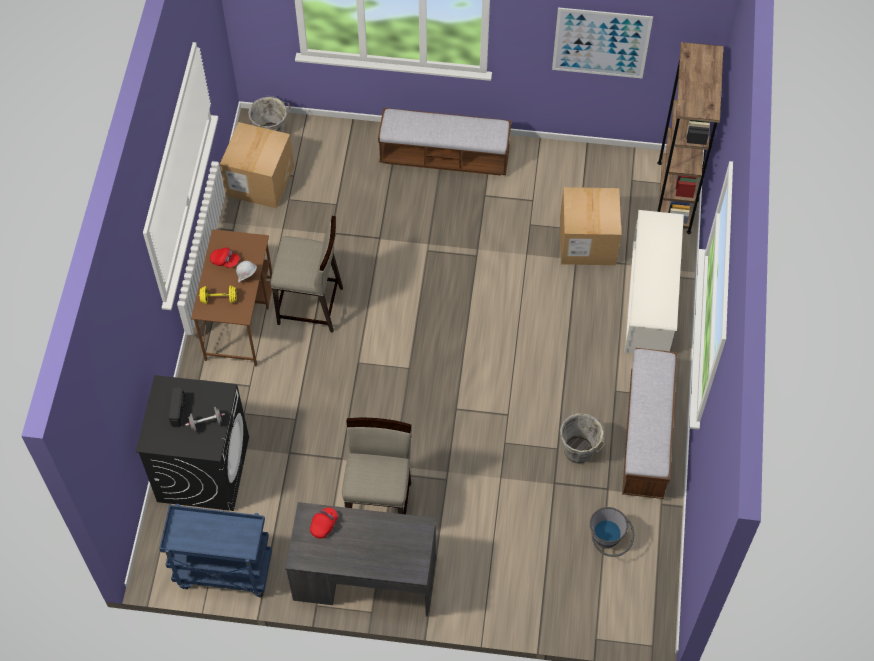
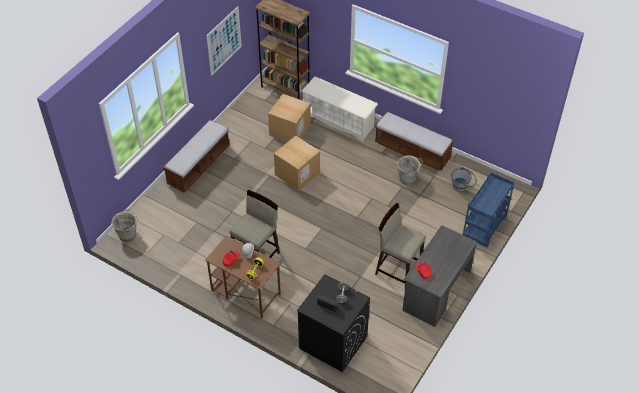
camera: 65 degrees left, 10 degrees down
blue cart [159,504,272,597] -> blue cart moved to [463,173,514,247]
cardboard box [220,122,294,208] -> cardboard box moved to [274,136,320,191]

